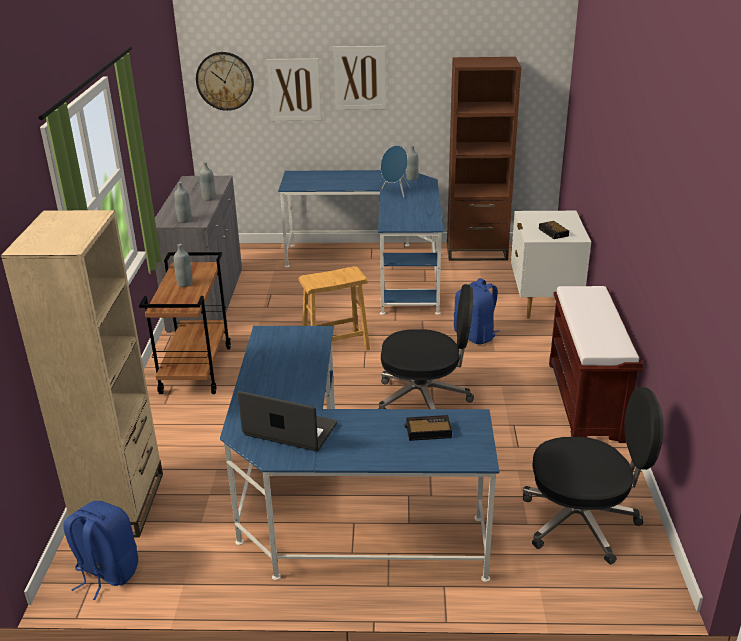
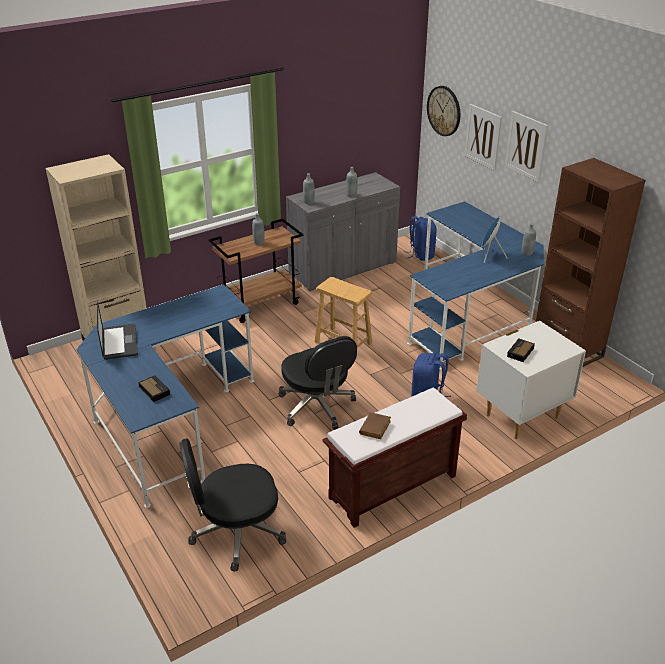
camera: 55 degrees right, 5 degrees up
blue backpack [64,501,138,600] -> blue backpack moved to [404,216,436,261]
black office chair [523,387,664,564] -> black office chair turned 105 degrees clockwise [179,438,286,571]
none -> brown book [359,412,391,439]

